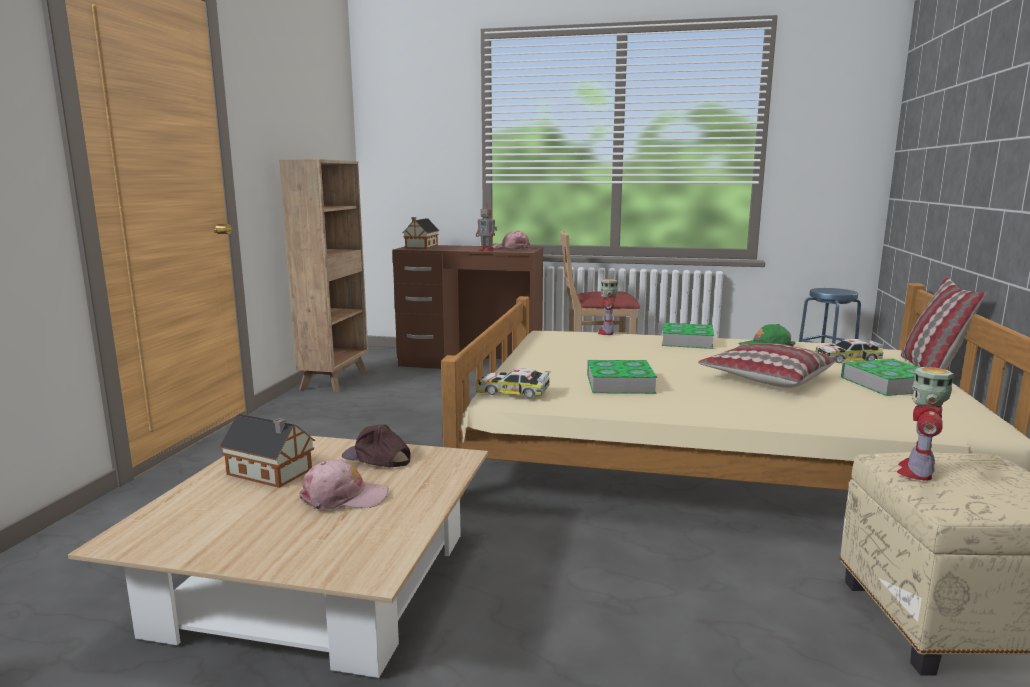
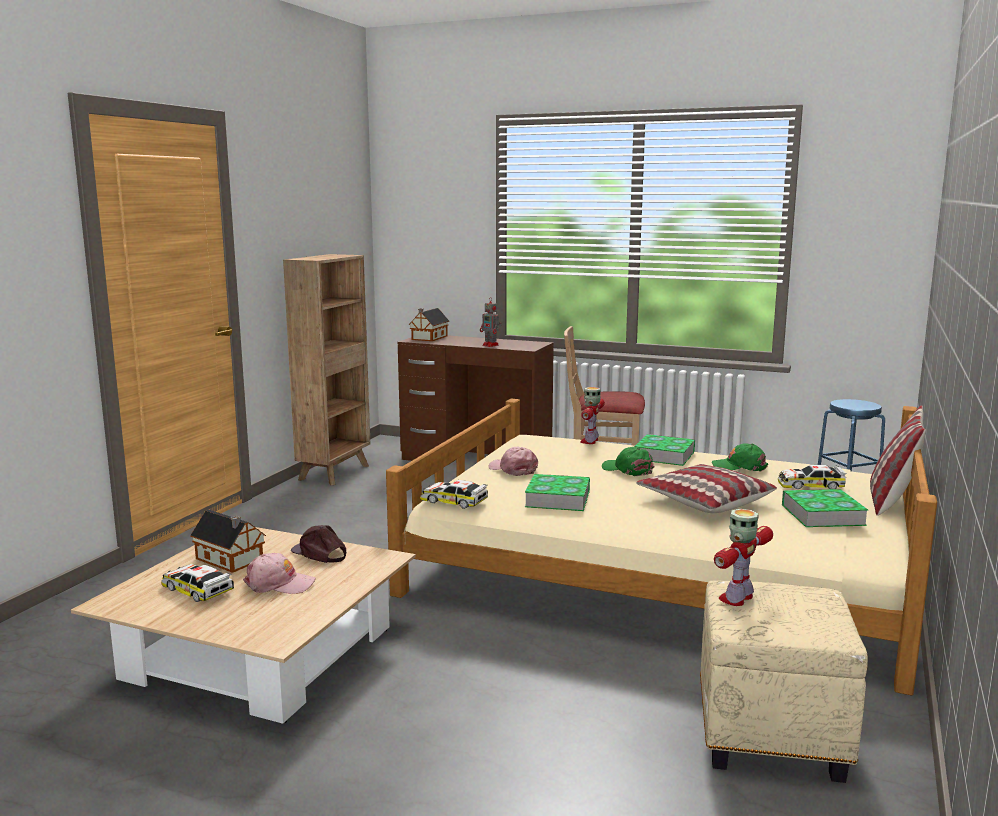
camera: 10 degrees right, 0 degrees up
pink cap [493,230,530,249] -> pink cap moved to [489,447,538,476]
none -> toy car [161,564,234,602]
none -> green cap [602,447,655,476]

